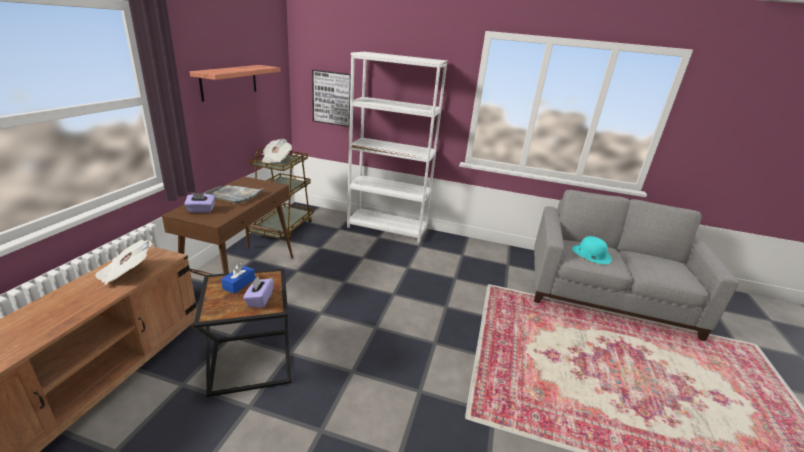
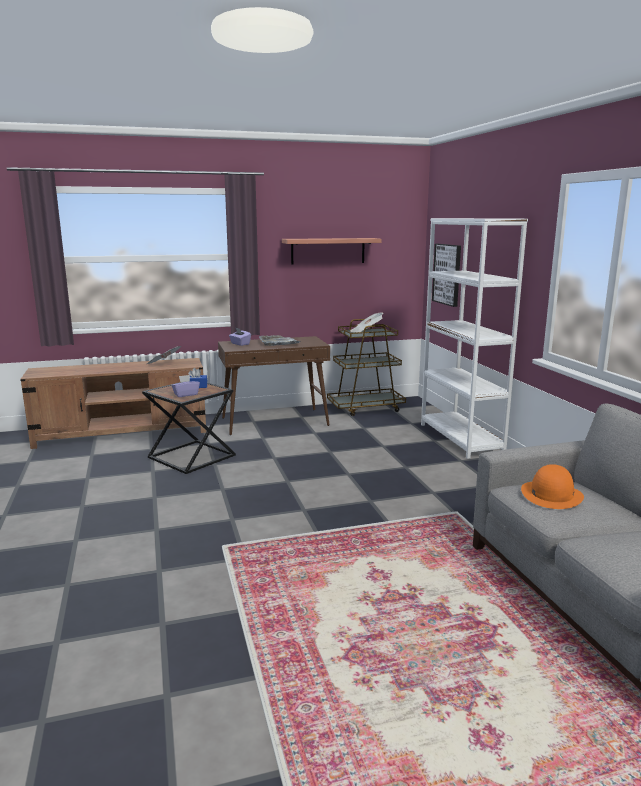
camera: 60 degrees right, 10 degrees down
turquoise hat [572,236,612,264] -> orange hat [521,464,584,509]

